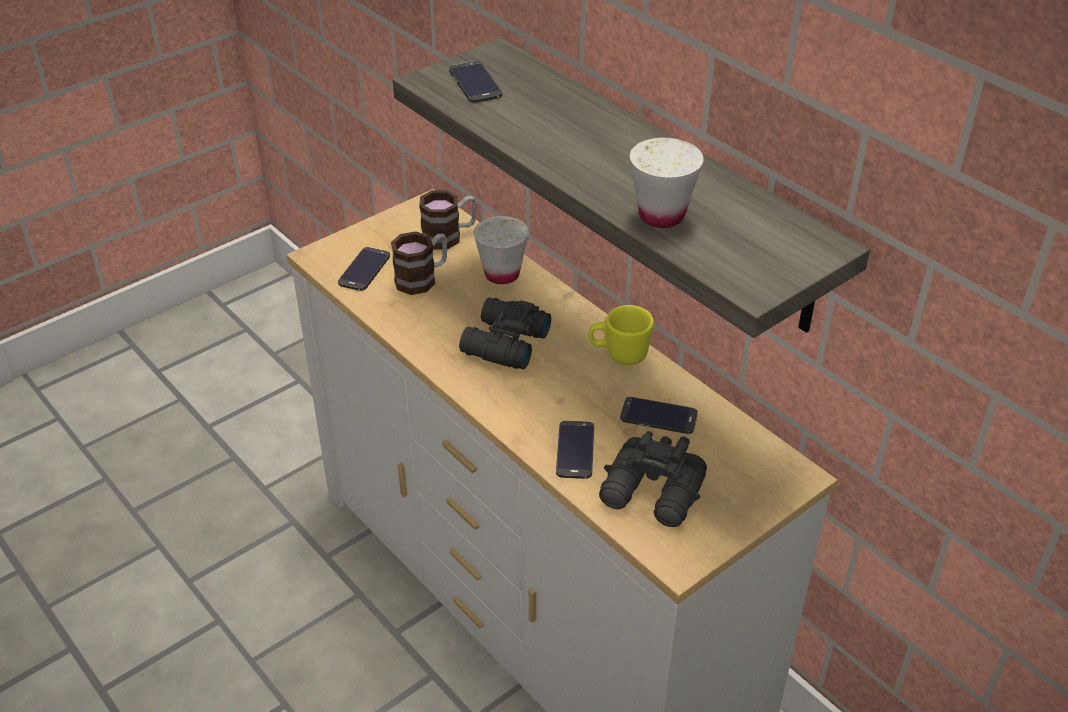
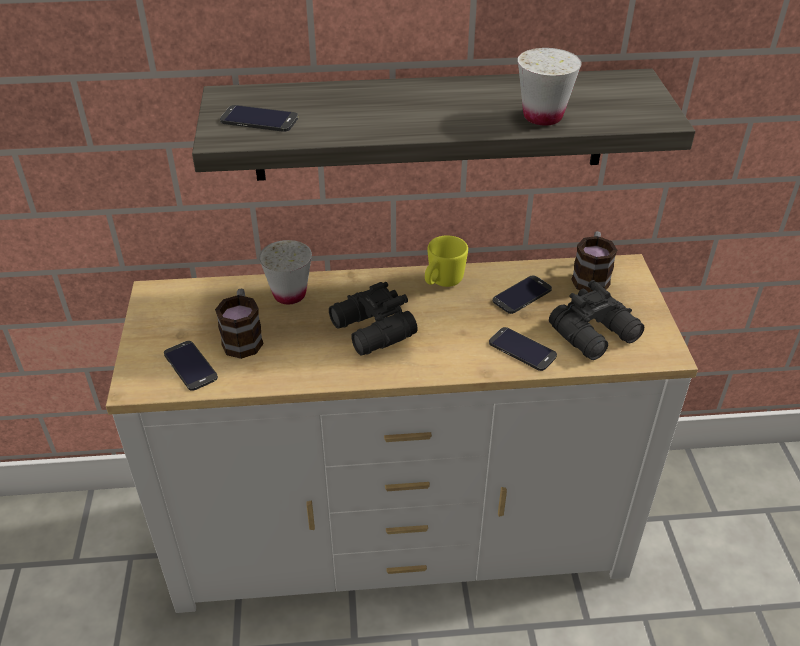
camera: 55 degrees left, 0 degrees up
mug [419,190,476,249] -> mug moved to [571,231,617,292]

